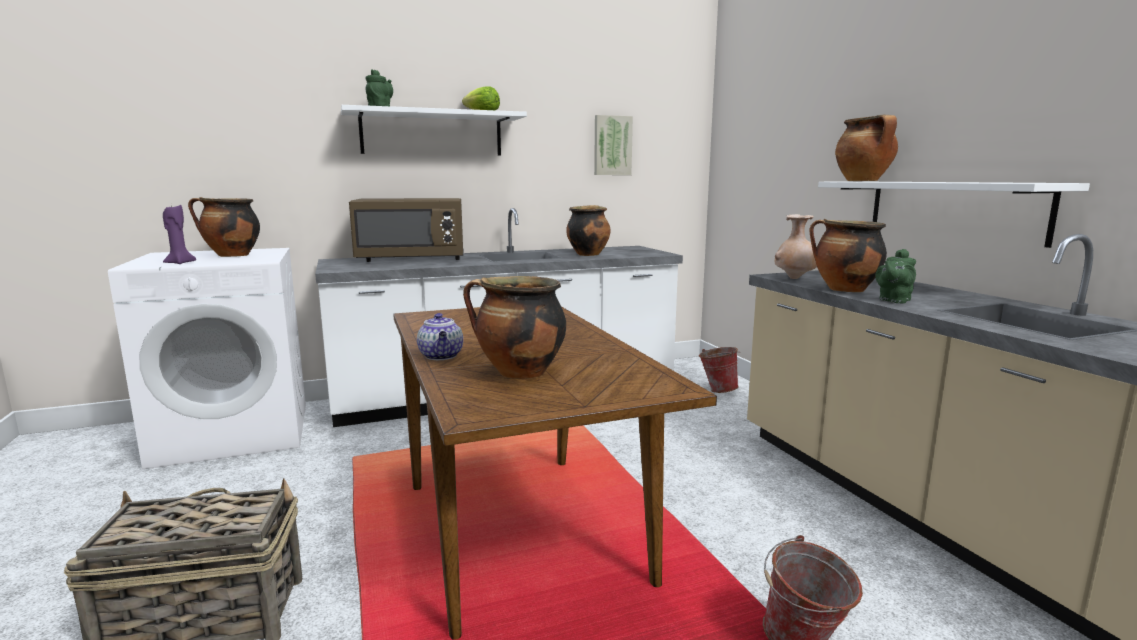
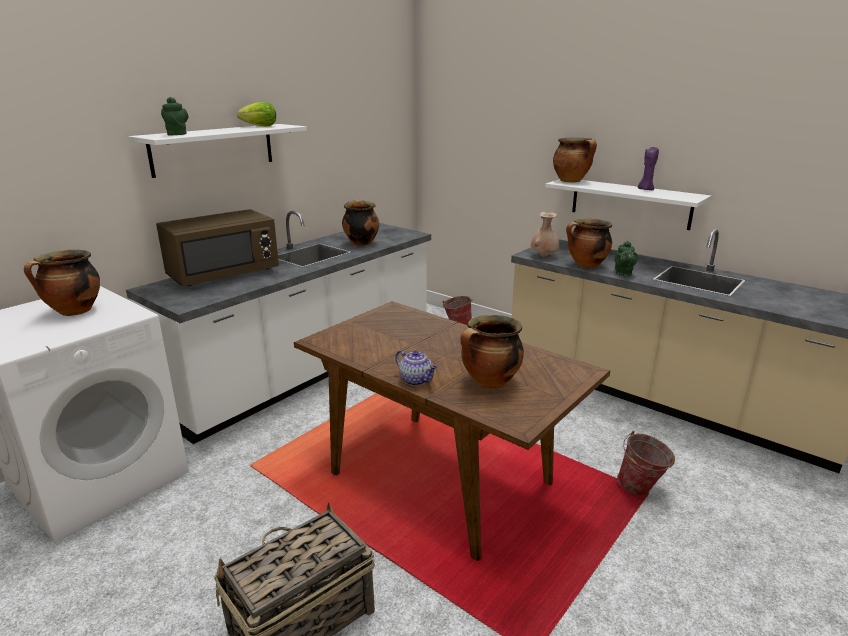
camera: 30 degrees left, 10 degrees up
purple candle [163,205,196,264] -> purple candle moved to [638,147,659,190]
picture [594,115,633,175] -> none

